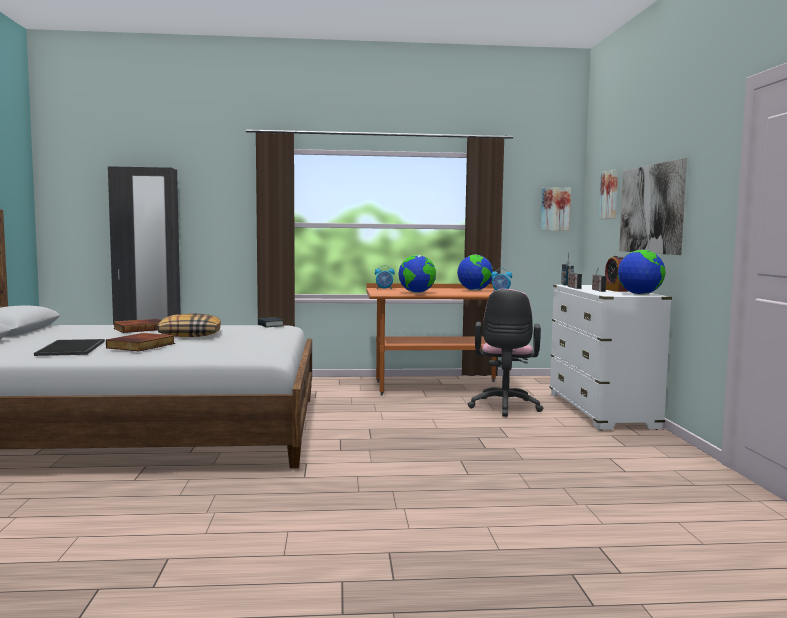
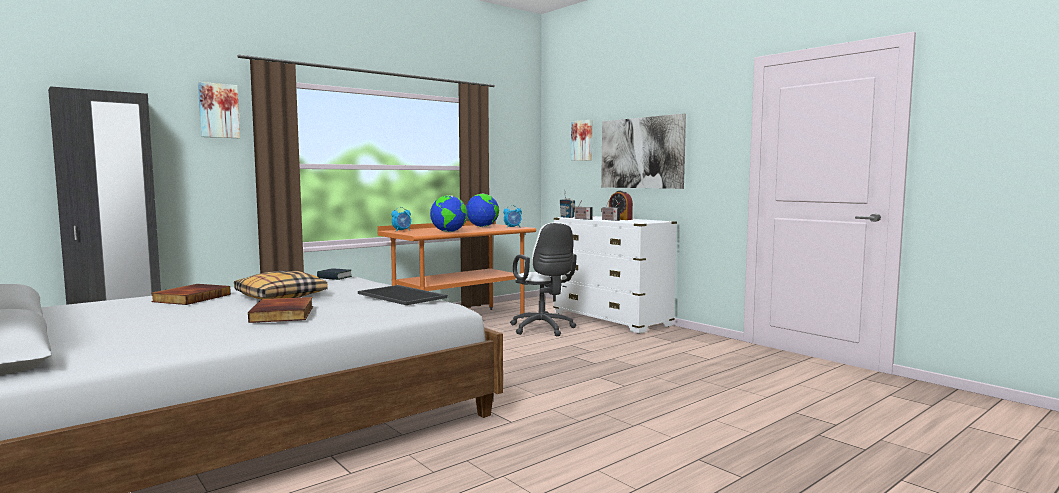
camera: 35 degrees left, 0 degrees up
tray [34,339,105,356] -> tray moved to [358,285,447,305]
pink office chair [468,289,543,417] -> white office chair [510,223,577,336]
picture [540,187,571,231] -> picture moved to [198,82,240,138]
globe [618,250,666,295] -> none

